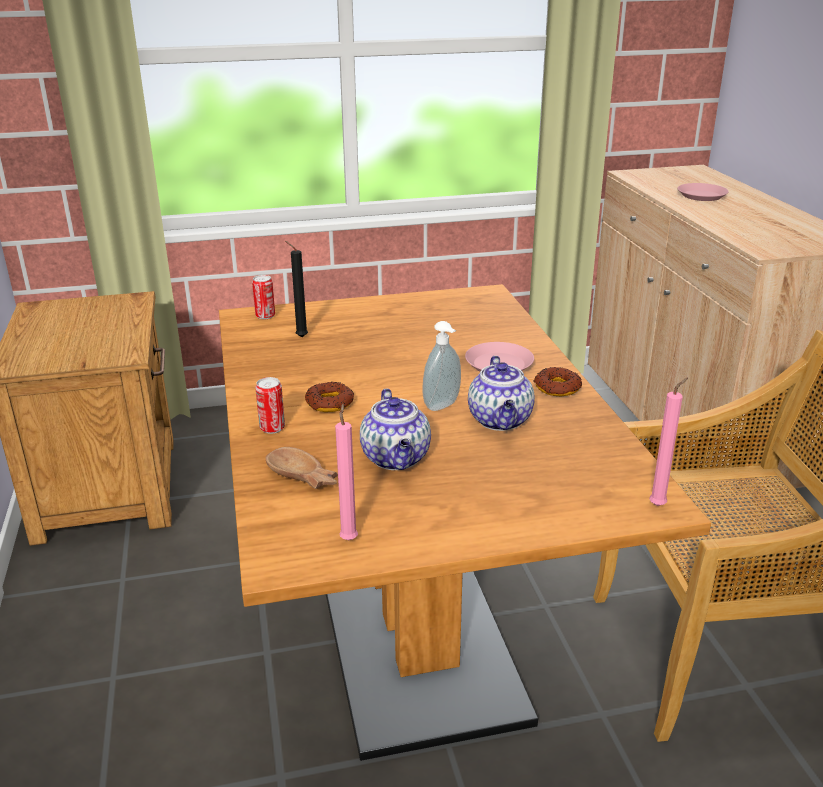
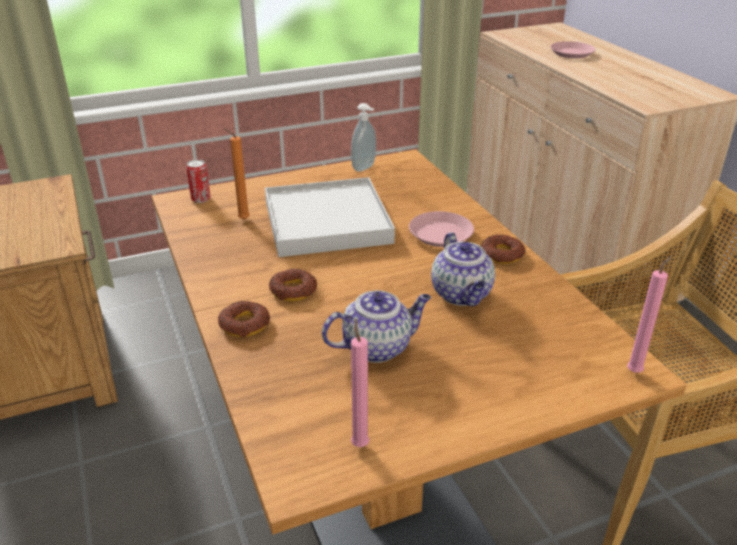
camera: 10 degrees left, 5 degrees up
can [255,377,285,434] -> donut [218,301,270,337]
brown bowl [266,447,338,489] -> none
black candle [285,241,308,337] -> orange candle [223,128,250,220]
teapot [360,389,431,470] -> teapot turned 90 degrees counterclockwise [322,290,431,363]
soap dispenser [423,321,461,411] -> soap dispenser moved to [351,103,376,172]
none -> white tray [265,177,395,257]

